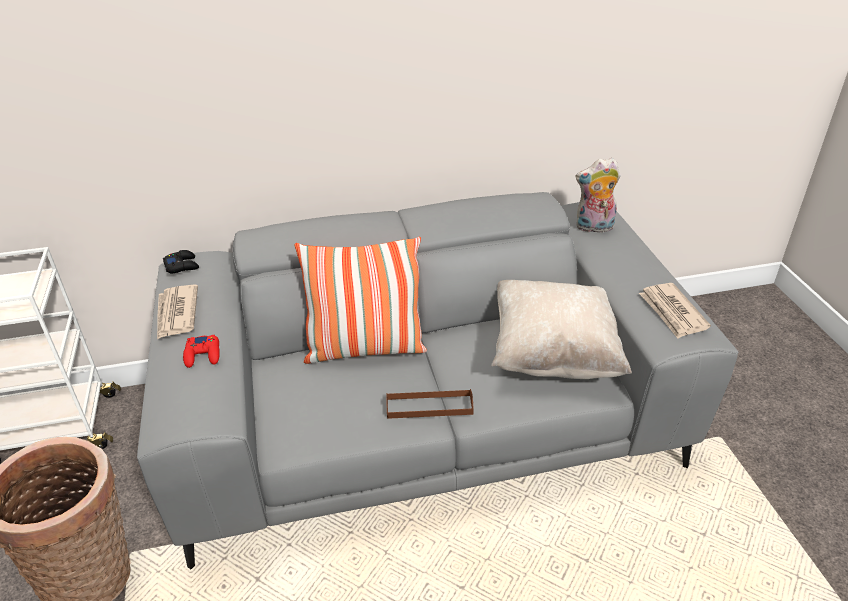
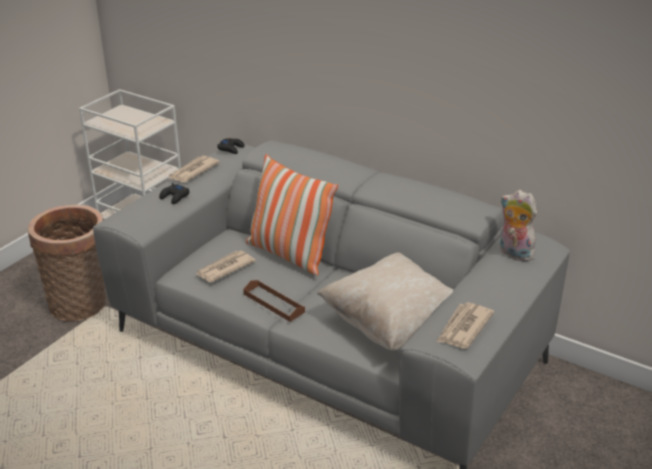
camera: 45 degrees right, 5 degrees down
red game controller [183,335,220,368] -> black game controller [159,183,190,204]
none -> newspaper [195,250,256,282]

